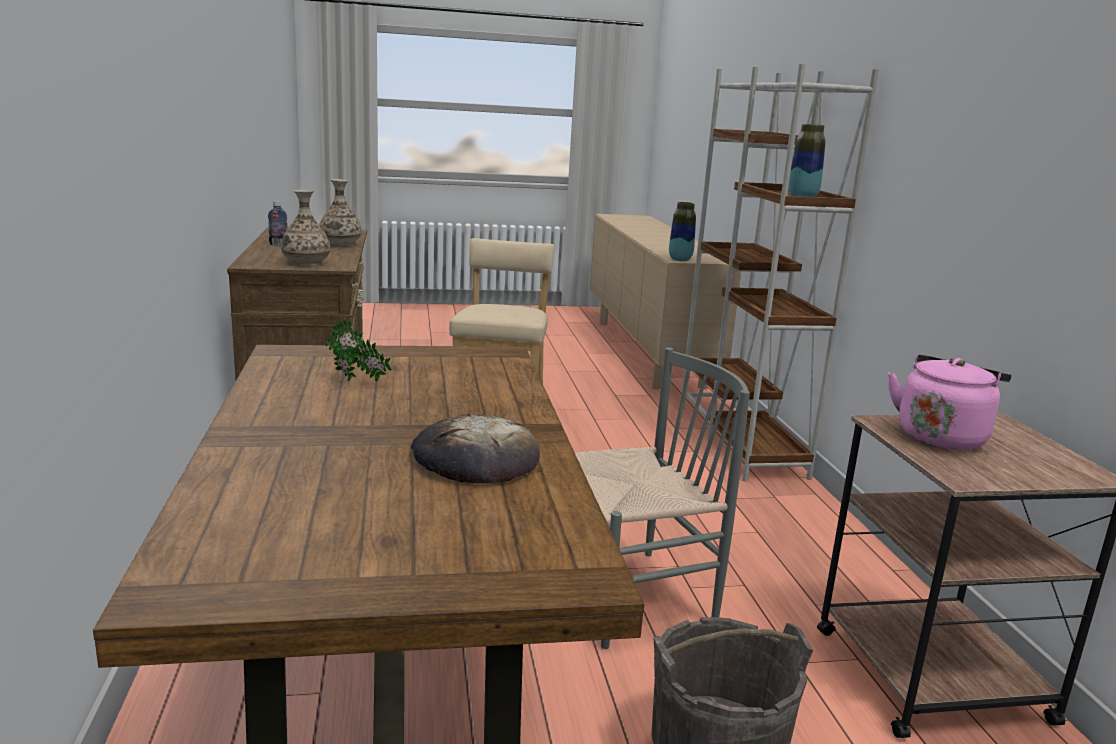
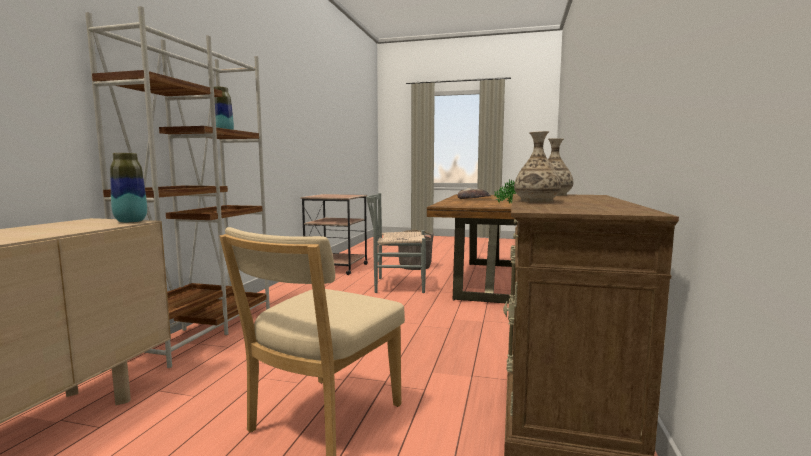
camera: 155 degrees left, 10 degrees down
bottle [268,201,288,246] -> none
pink kettle [888,354,1011,450] -> none

